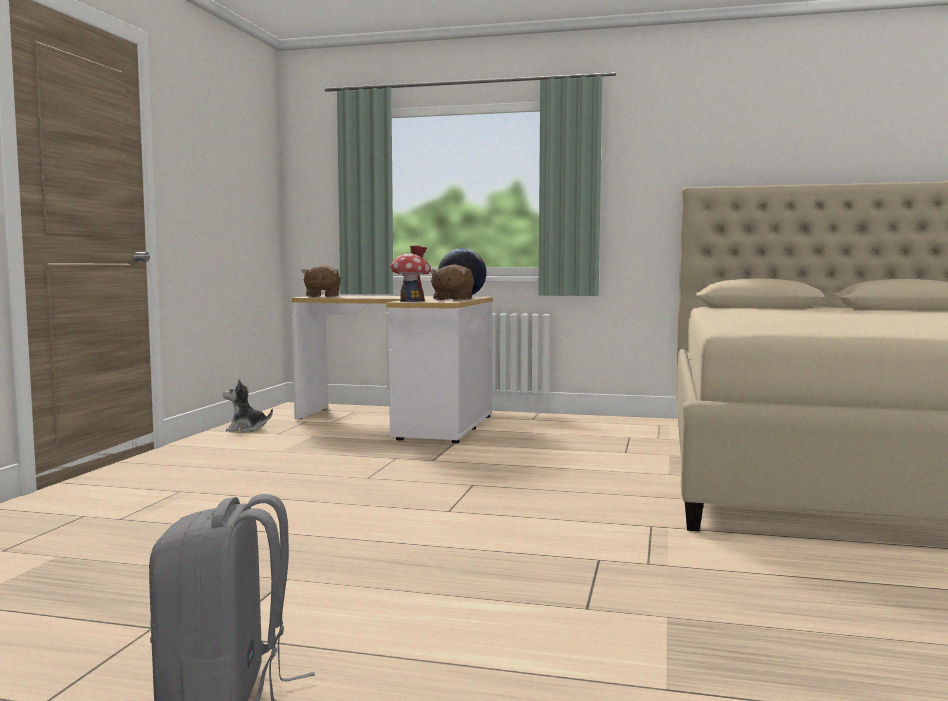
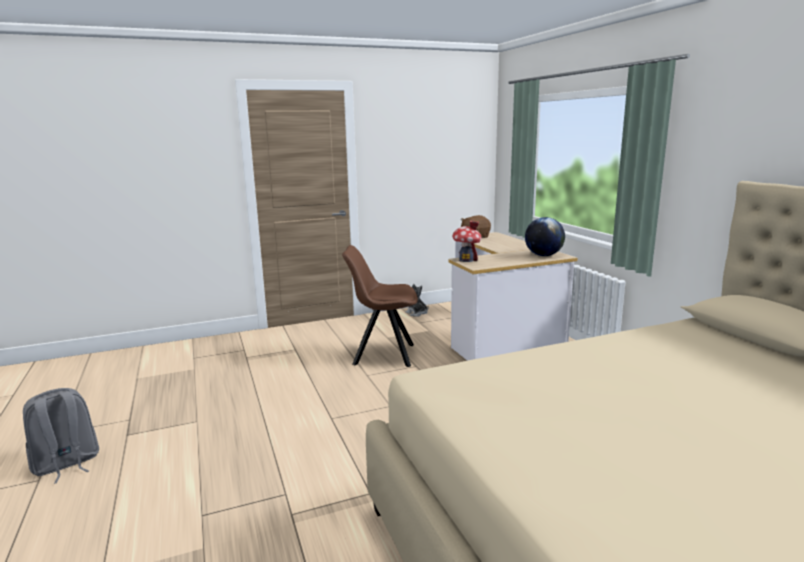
camera: 55 degrees right, 10 degrees up
brown plush toy [430,264,474,300] -> none
none -> brown chair [342,245,418,367]

